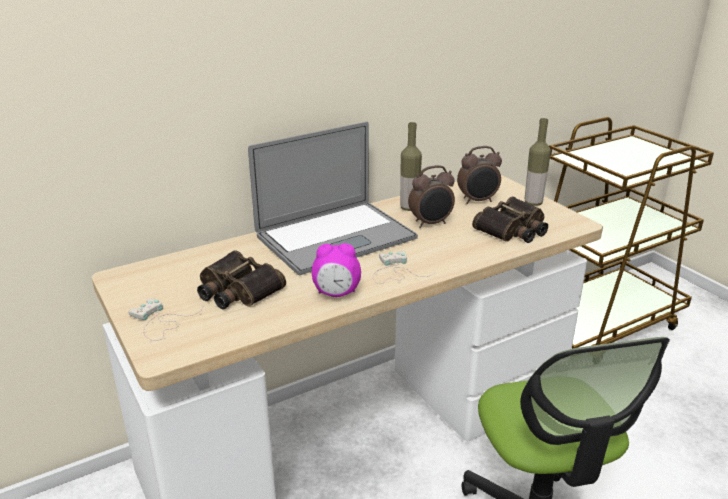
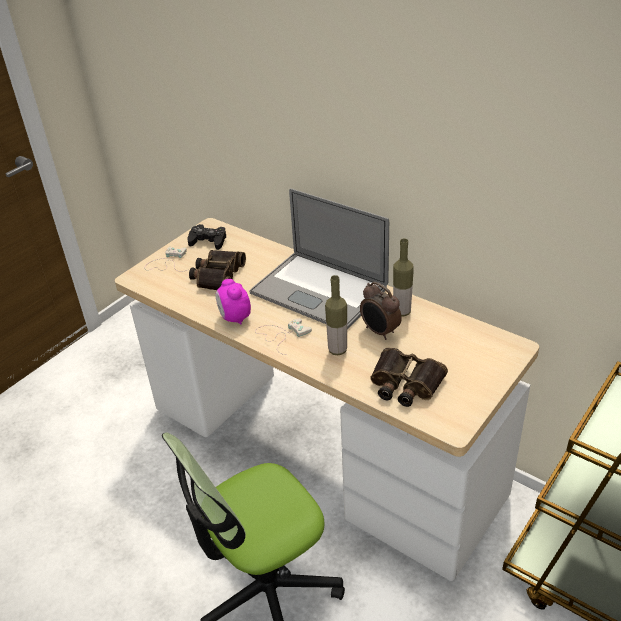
camera: 70 degrees right, 10 degrees up
alarm clock [457,146,502,204] -> none
bottle [525,118,551,206] -> bottle moved to [325,275,347,355]
none -> black game controller [187,224,226,250]

